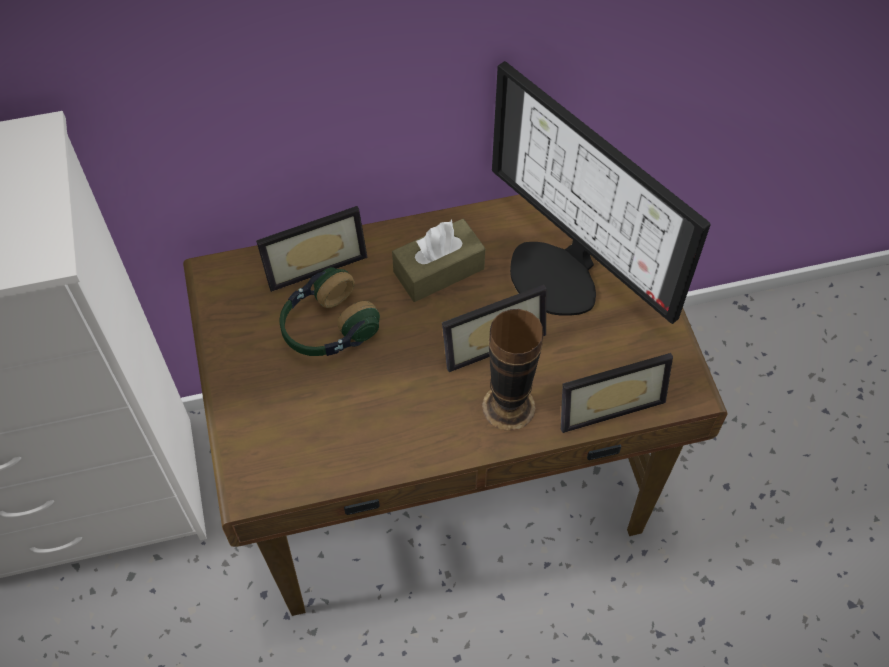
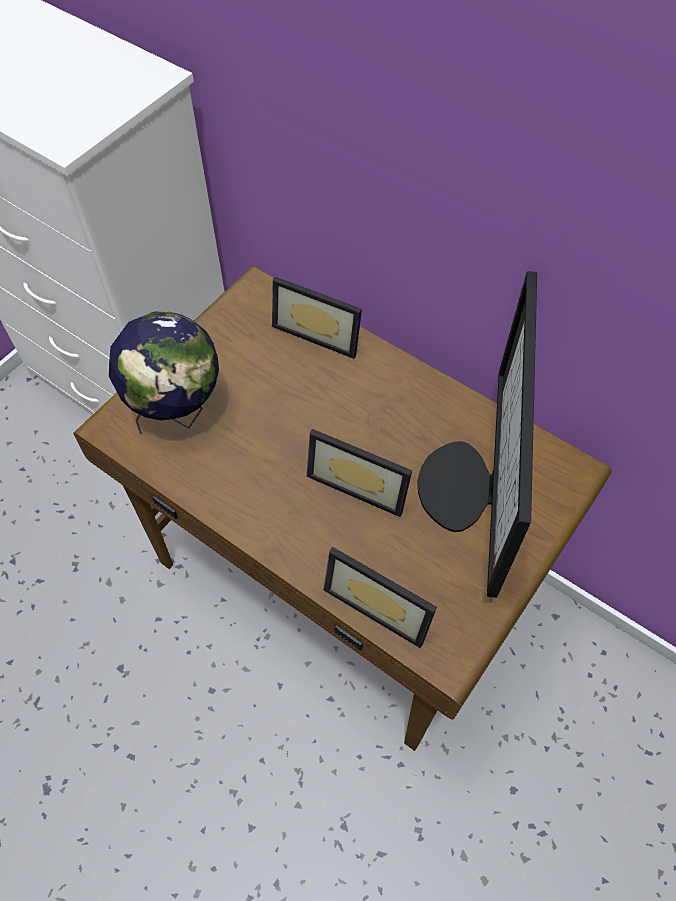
camera: 50 degrees right, 0 degrees up
headphones [280,267,380,356] -> none
brown tissue box [392,219,485,302] -> none
vase [482,309,544,431] -> none
none -> globe [109,311,219,435]

